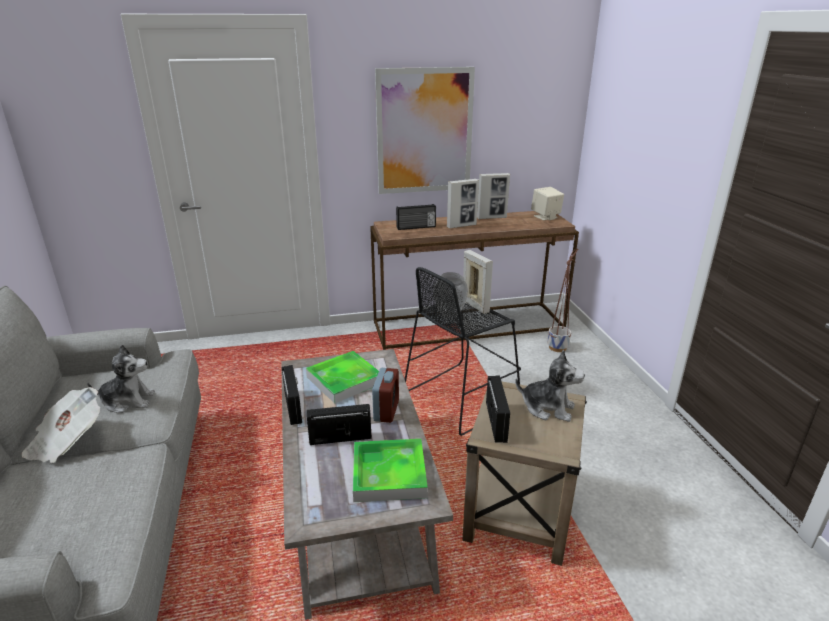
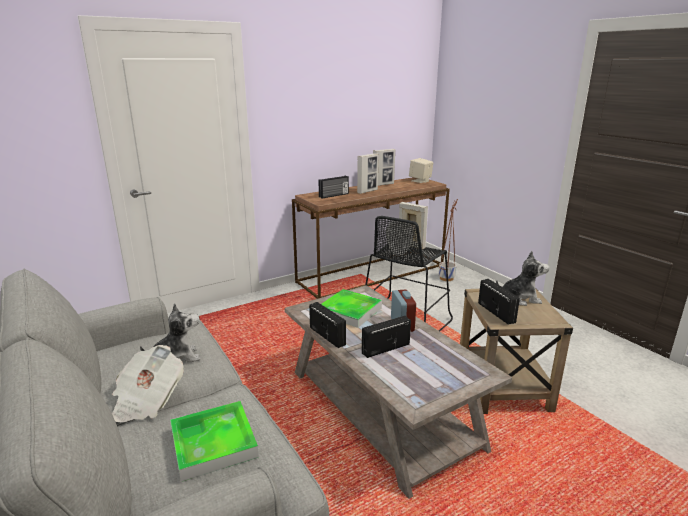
camera: 20 degrees left, 5 degrees down
tray [353,439,428,502] -> tray moved to [170,401,259,482]
picture [375,67,475,194] -> none

